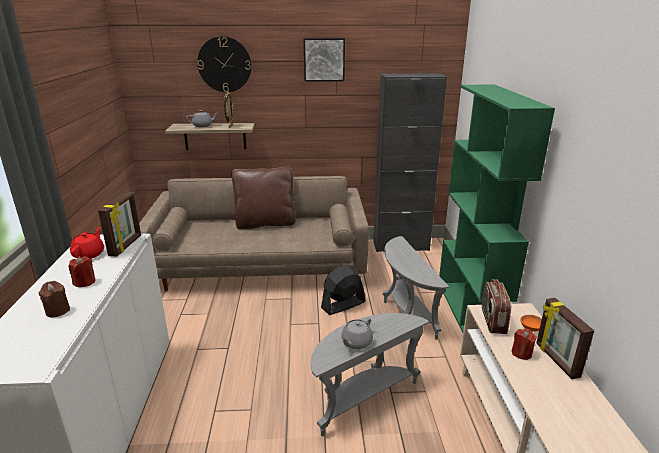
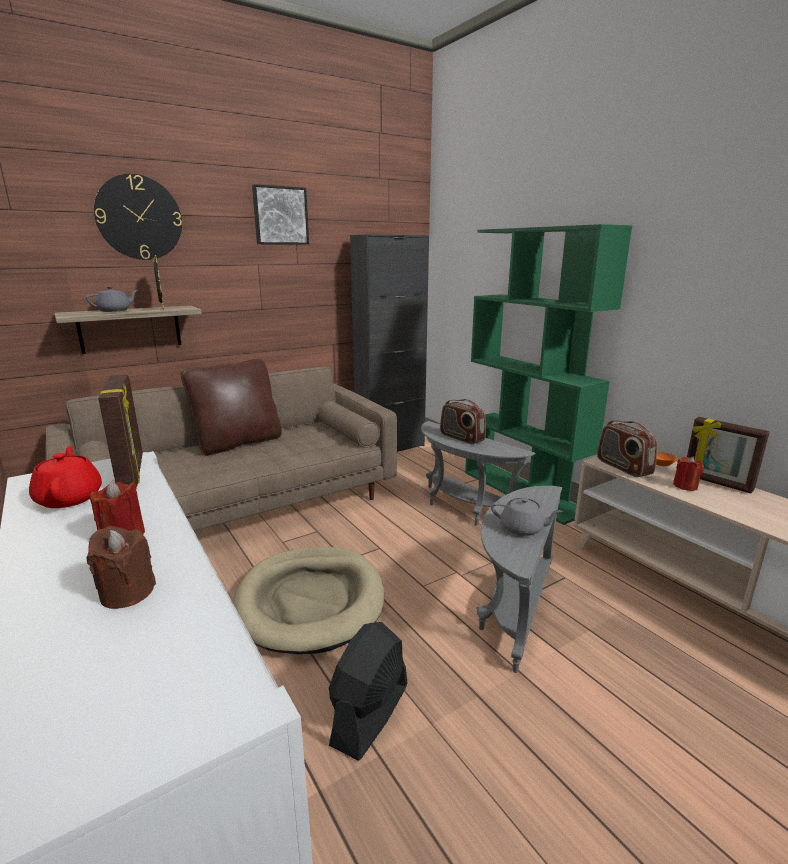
camera: 30 degrees left, 5 degrees down
black fan [321,264,365,315] -> black fan moved to [329,622,408,761]
grey teapot [341,318,373,349] -> grey teapot turned 75 degrees counterclockwise [491,497,563,536]
none -> beige dog bed [234,547,384,654]
none -> radio [440,399,486,444]

